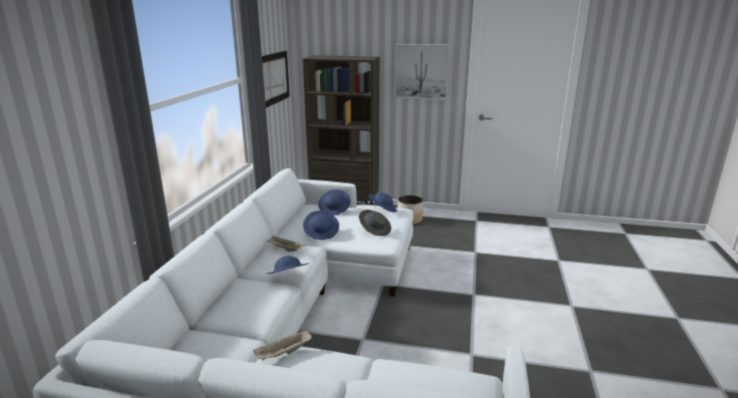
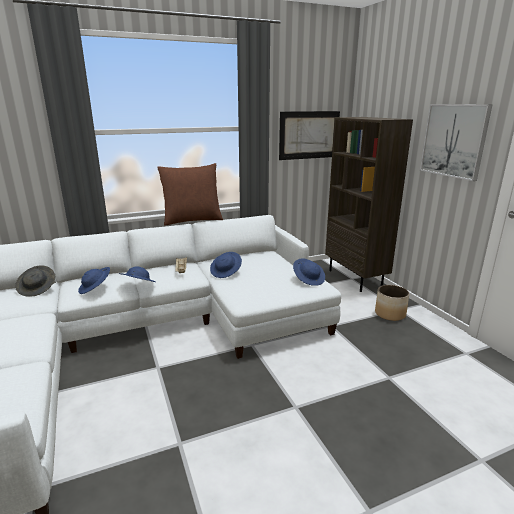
camera: 55 degrees right, 0 degrees up
beige tray [253,329,312,360] -> none
blue hat [318,189,351,215] -> blue hat moved to [78,267,110,294]
grey hat [359,210,391,236] -> grey hat moved to [15,265,55,297]
none -> brown pillow [157,163,223,226]

